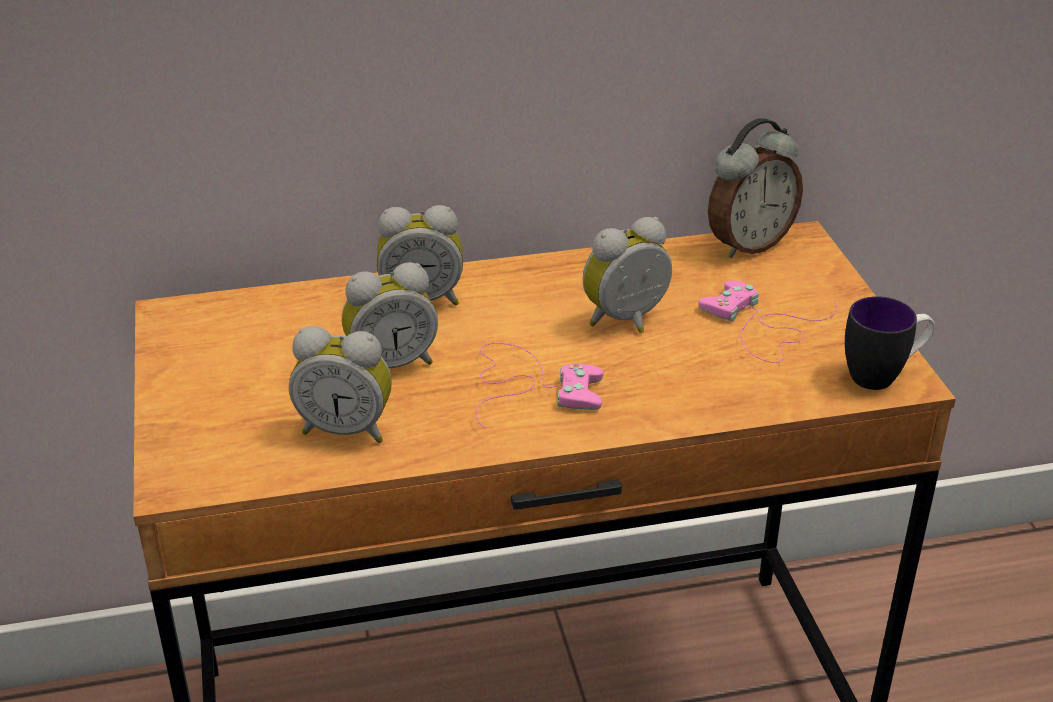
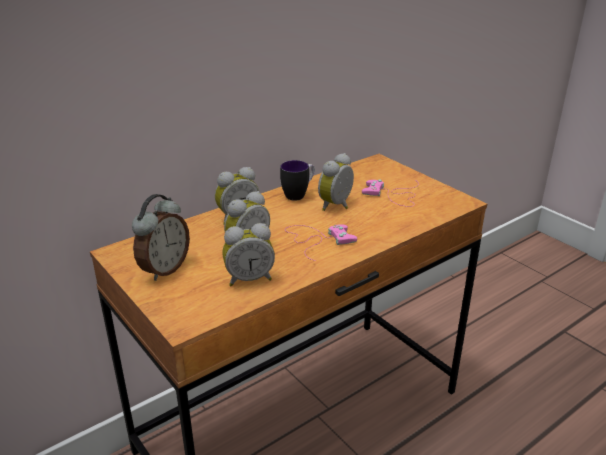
camera: 25 degrees left, 5 degrees down
alarm clock [708,118,803,258] -> alarm clock moved to [132,194,190,281]
mug [845,296,935,390] -> mug moved to [280,160,315,201]

